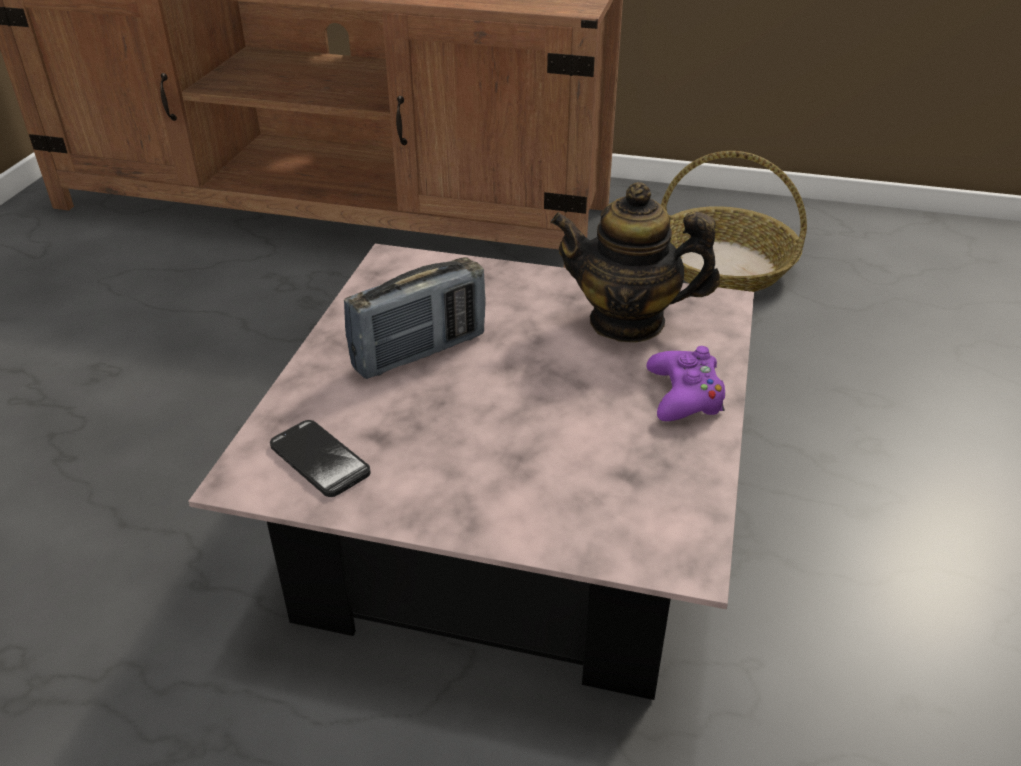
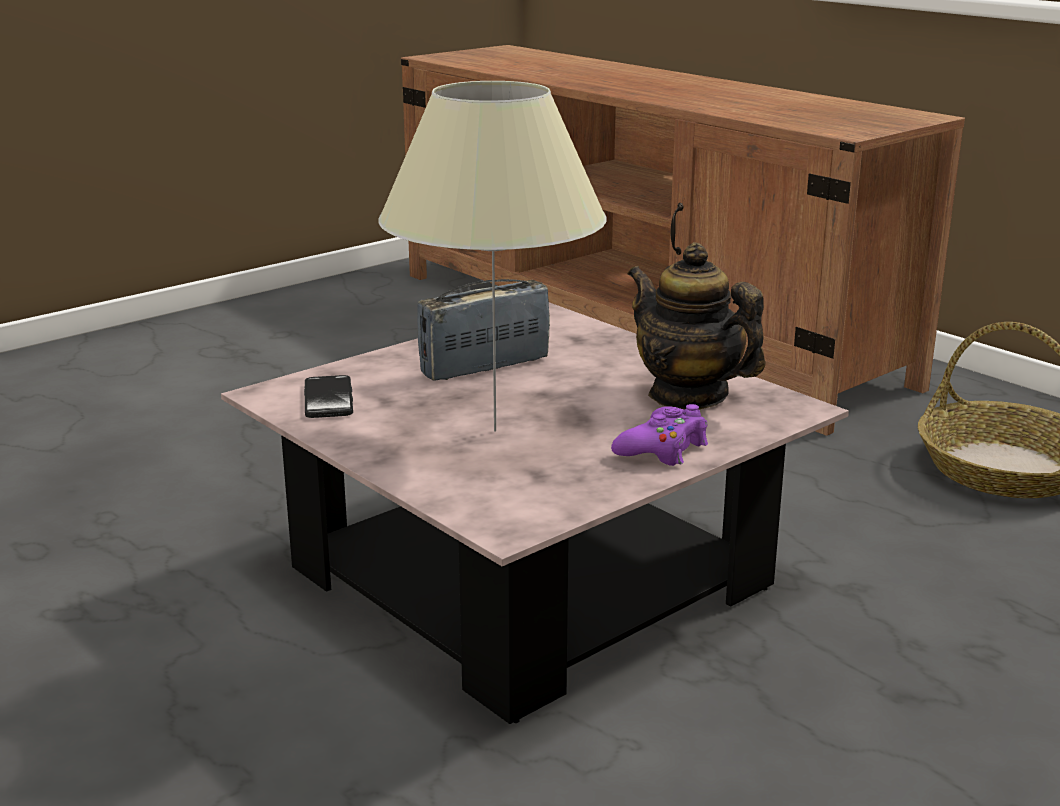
camera: 35 degrees right, 15 degrees down
radio [344,257,486,379] -> radio turned 150 degrees clockwise [417,279,550,381]
none -> beige table lamp [379,81,607,431]

